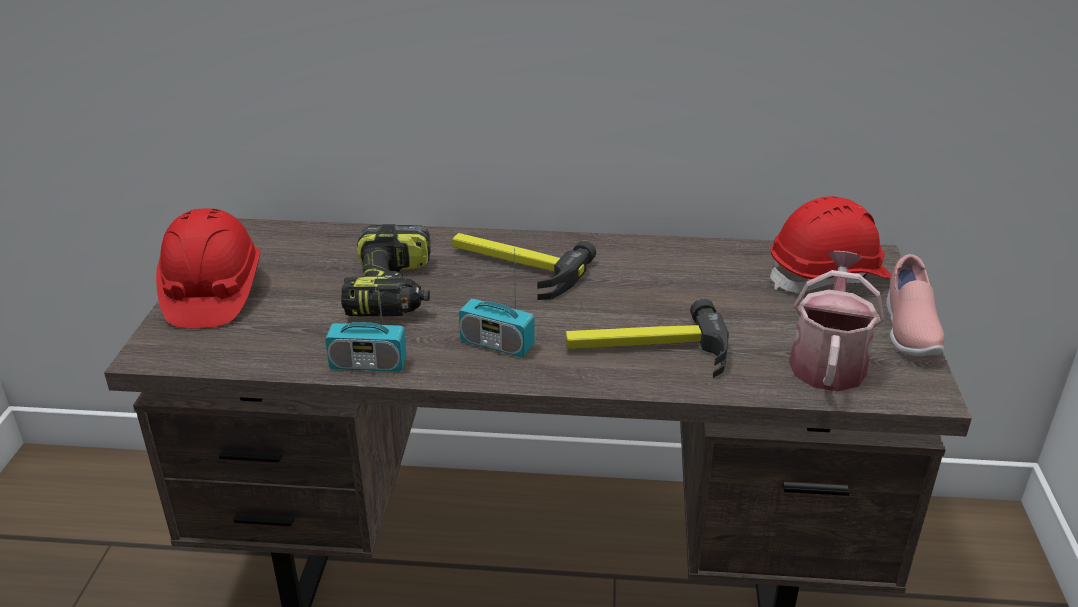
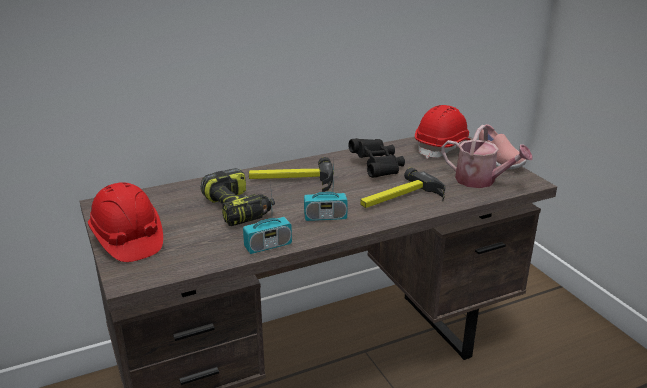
camera: 30 degrees left, 5 degrees down
watering can [789,251,884,391] -> watering can turned 135 degrees clockwise [441,125,533,188]
none -> black binoculars [348,138,405,178]

